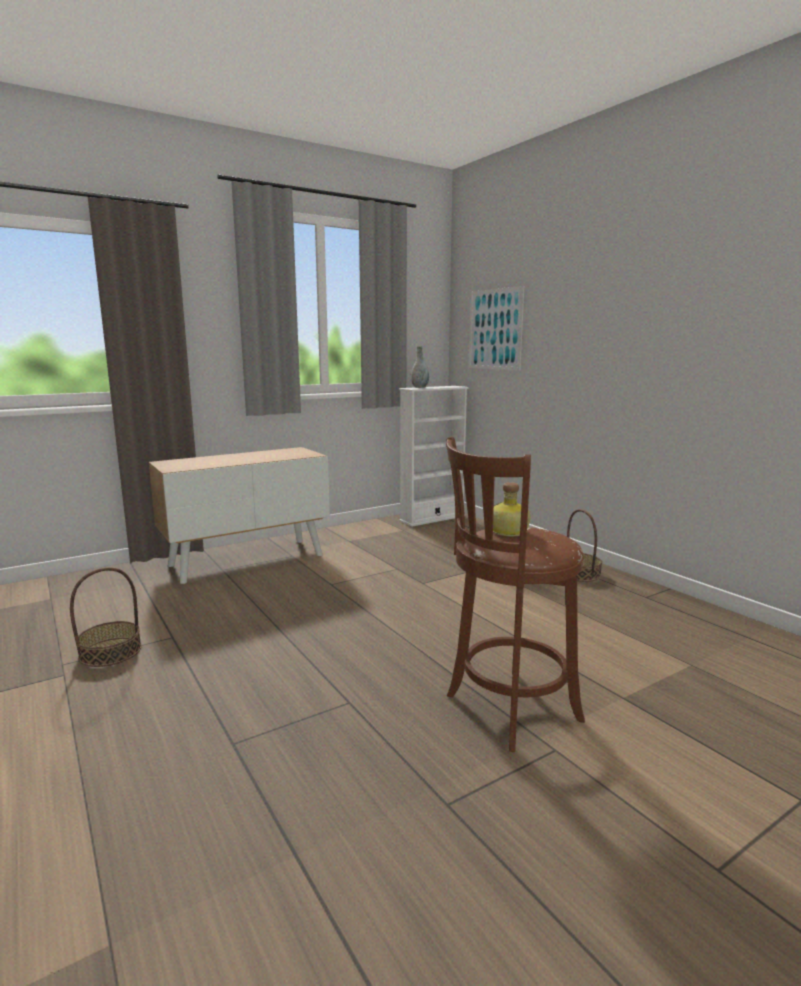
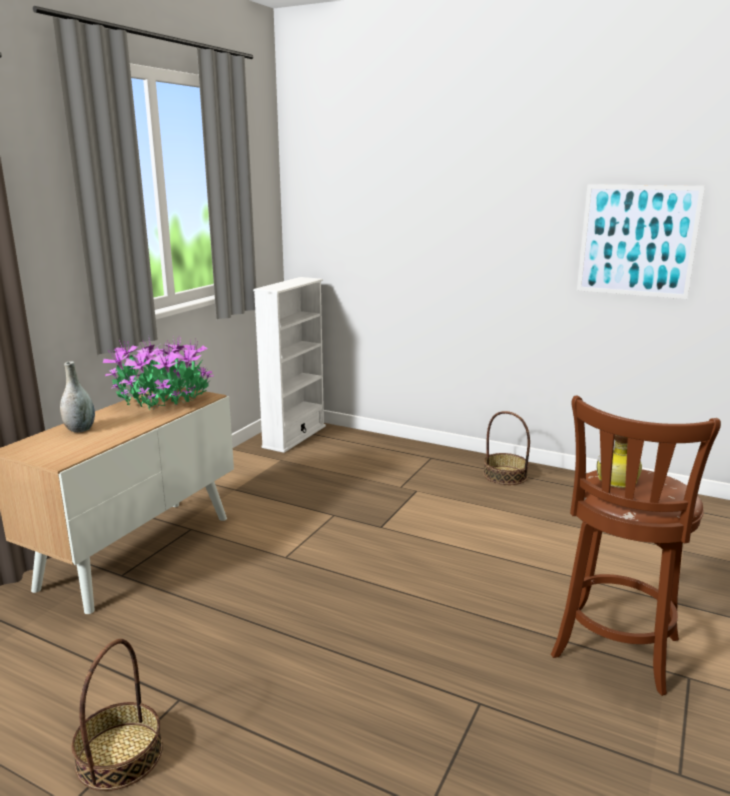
camera: 30 degrees left, 5 degrees up
grey vase [411,346,429,388] -> grey vase moved to [60,361,95,433]
picture [469,286,524,370] -> picture moved to [577,184,705,299]
none -> potted plant [103,335,214,410]

